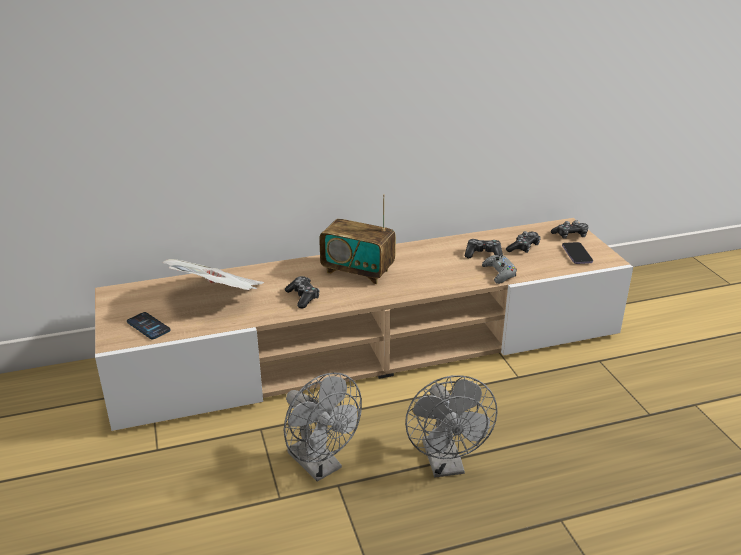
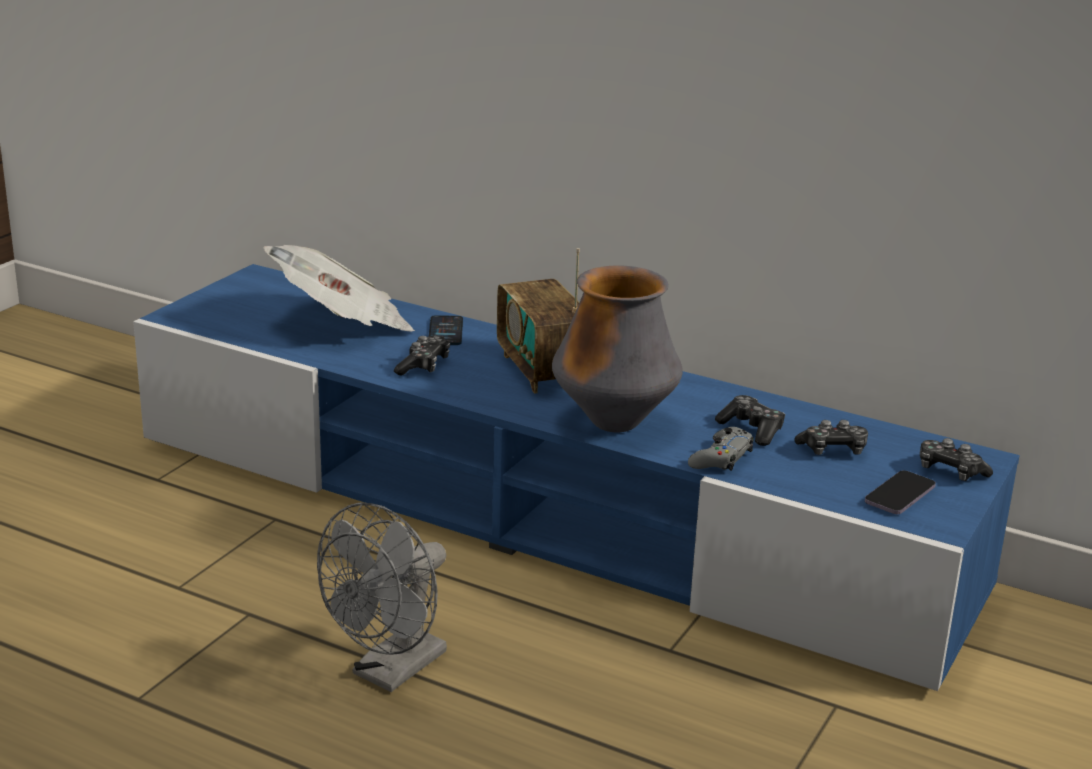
camera: 45 degrees right, 5 degrees down
beige tv stand [95,218,633,431] -> blue tv stand [133,264,1020,691]
phone [127,312,171,339] -> phone moved to [429,315,463,345]
grey fan [284,372,362,482] -> none
none -> vase [552,266,683,432]

